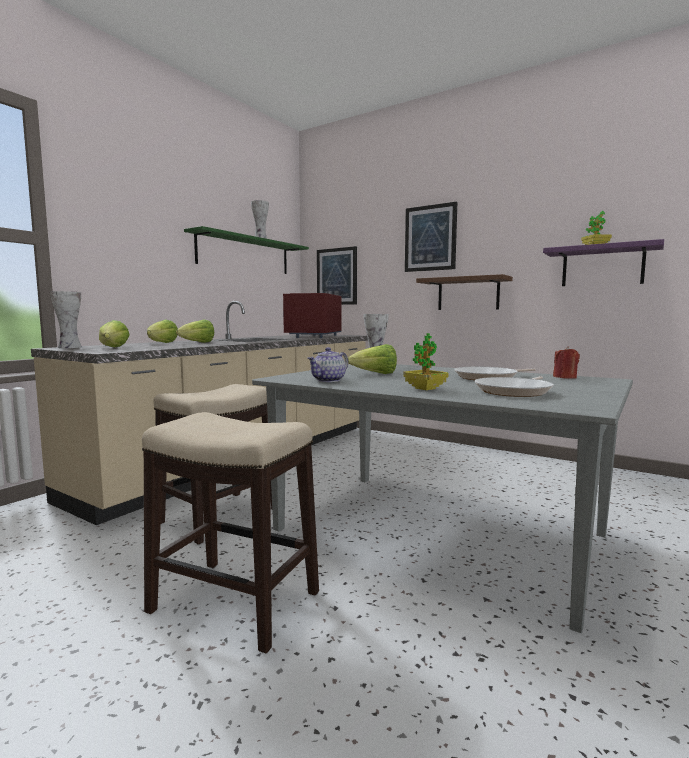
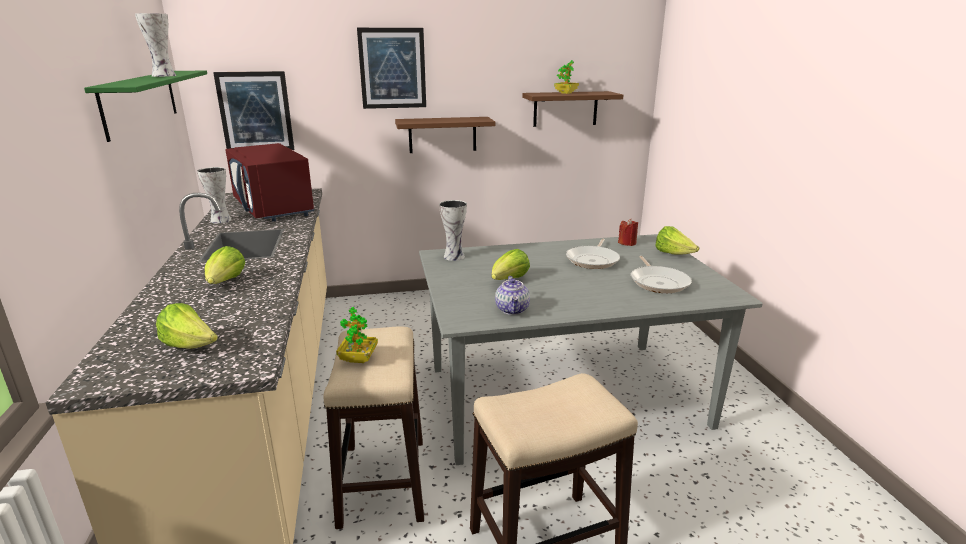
camera: 45 degrees left, 15 degrees up
vase [50,291,82,348] -> vase moved to [197,167,232,224]
lettuce [147,319,178,343] -> lettuce moved to [656,226,699,255]
potted plant [404,333,448,390] -> potted plant moved to [336,307,378,363]
purple shelf [543,239,664,286] -> brown shelf [522,91,623,127]

